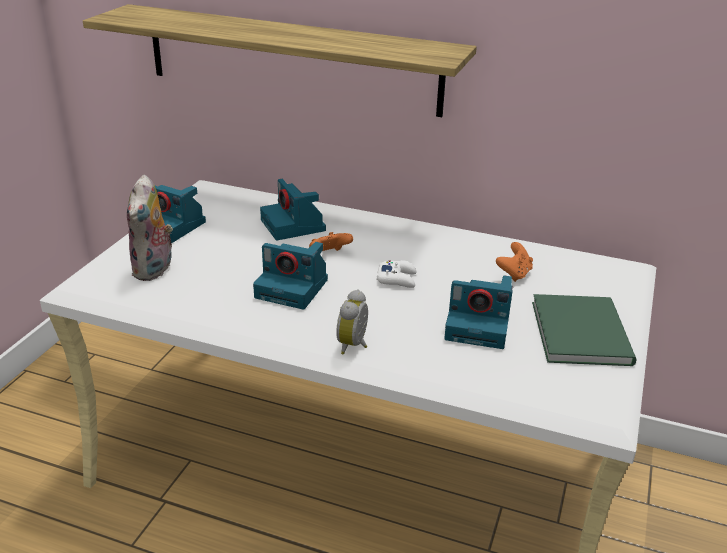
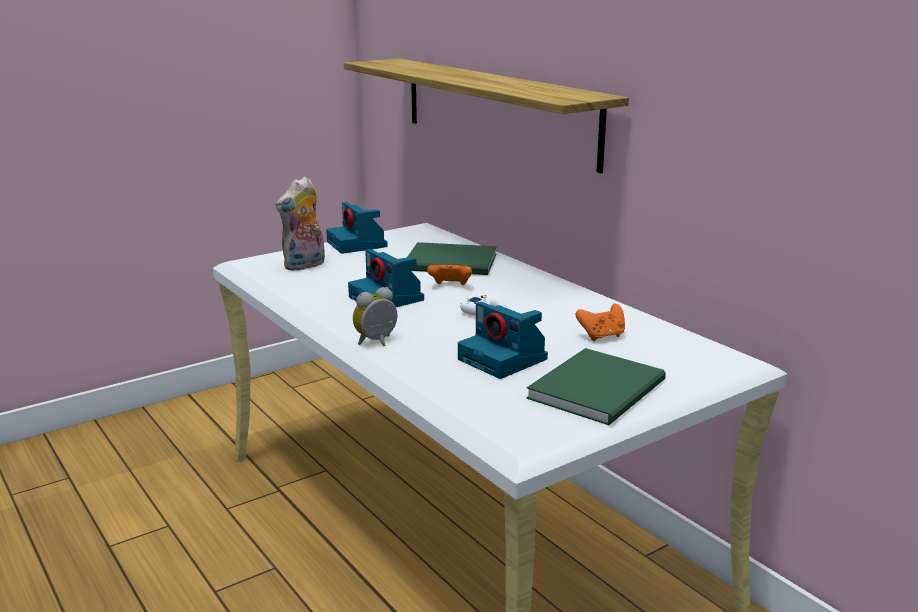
camera: 35 degrees right, 10 degrees down
camera [260,179,326,240] -> green book [407,242,497,275]

